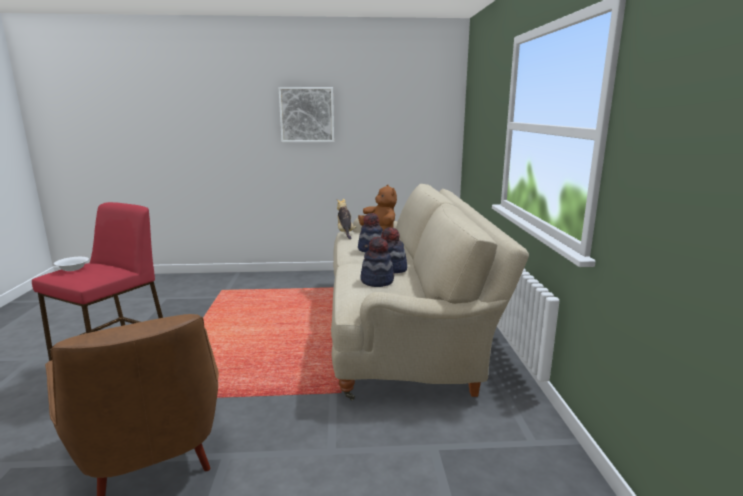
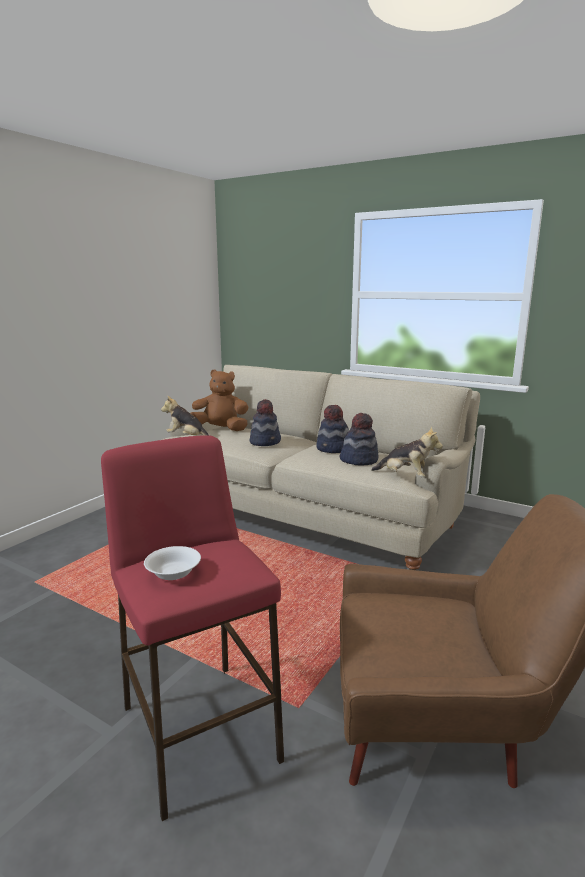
camera: 55 degrees left, 0 degrees up
picture [279,87,334,142] -> none
none -> plush toy [371,427,443,477]

